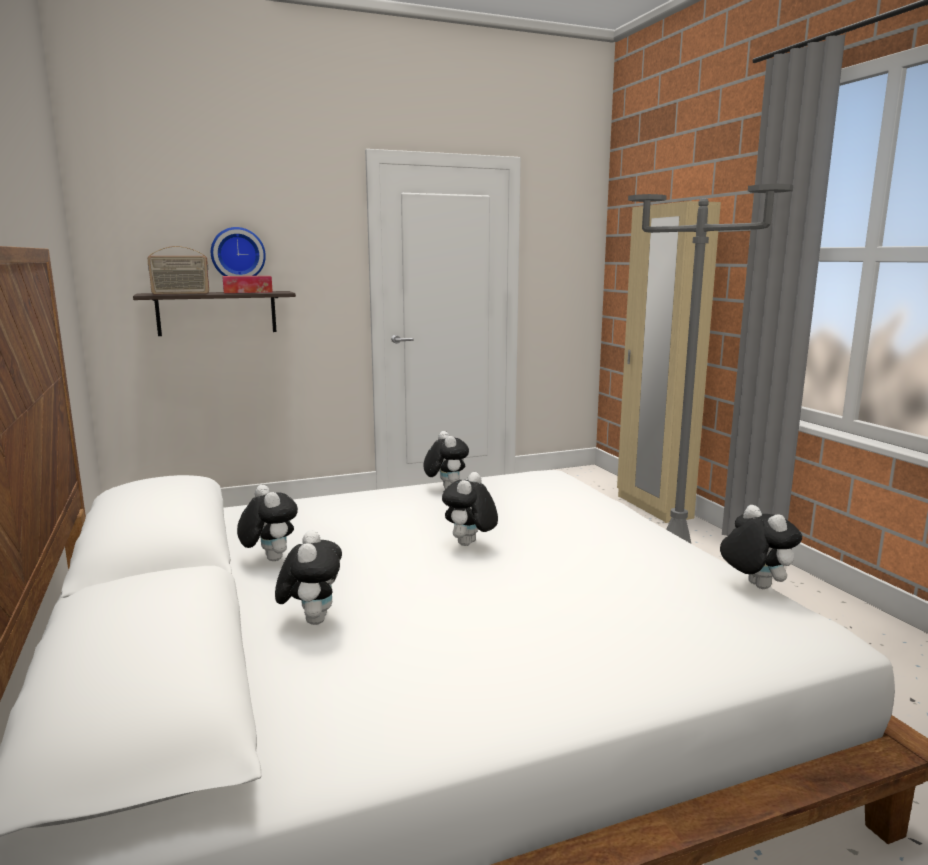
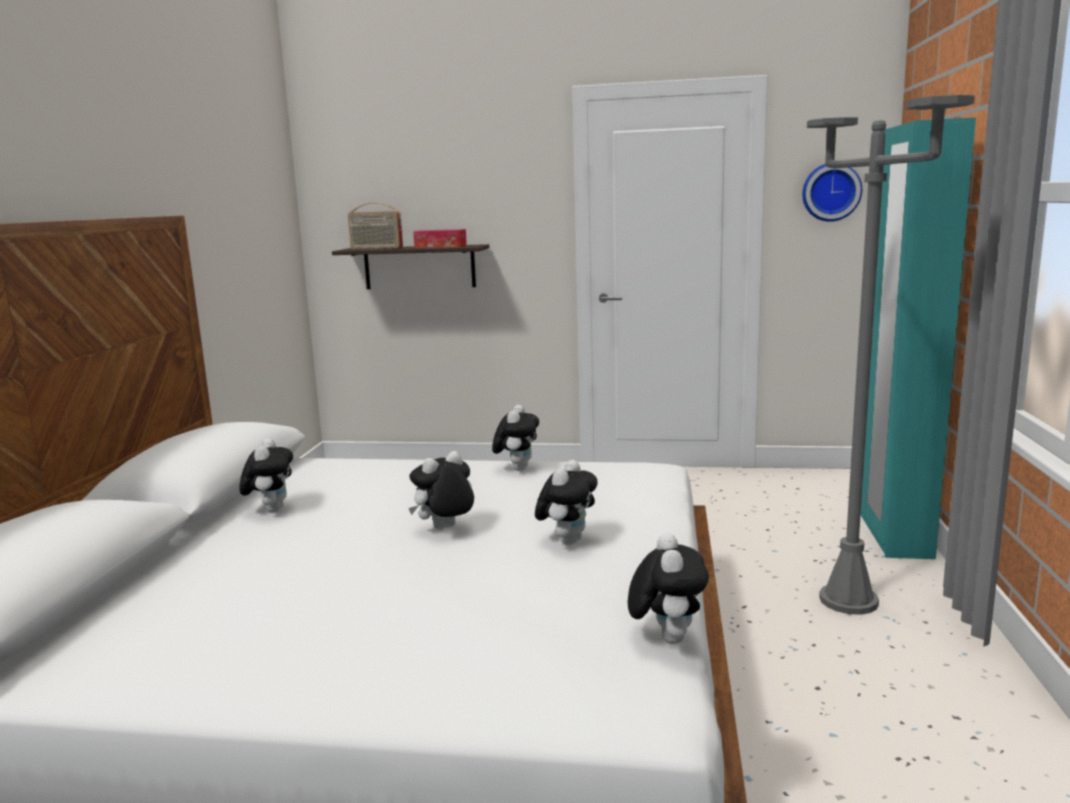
camera: 30 degrees right, 0 degrees up
wall clock [211,227,266,276] -> wall clock moved to [802,164,862,222]
plush toy [275,530,342,625] -> plush toy moved to [535,460,598,545]
beige wardrobe [617,201,721,523] -> turquoise wardrobe [861,118,976,559]

